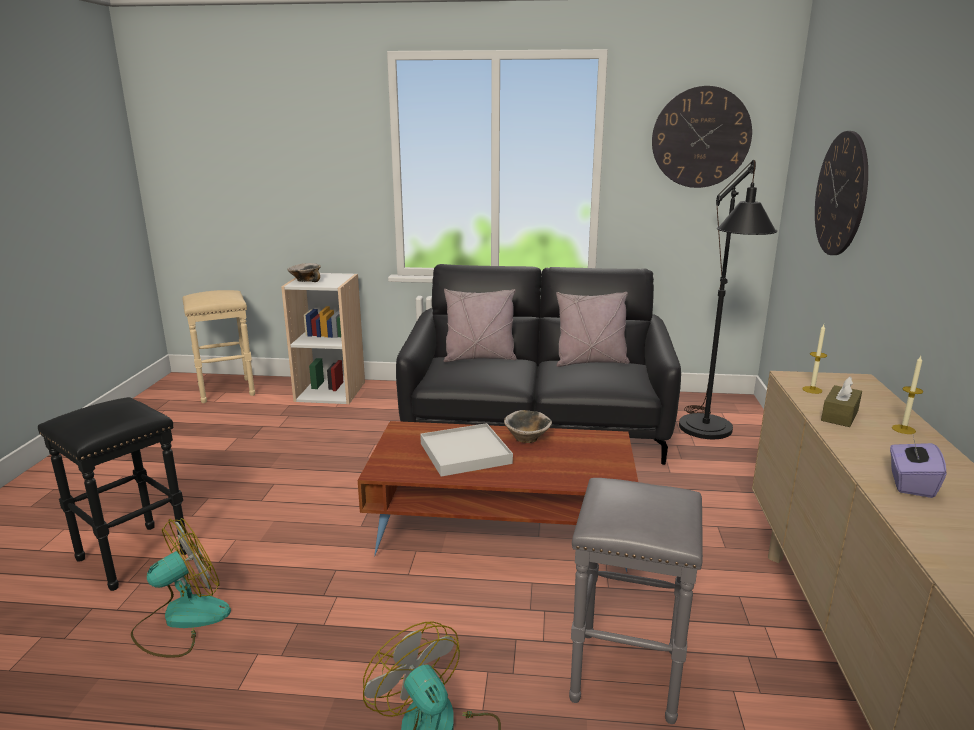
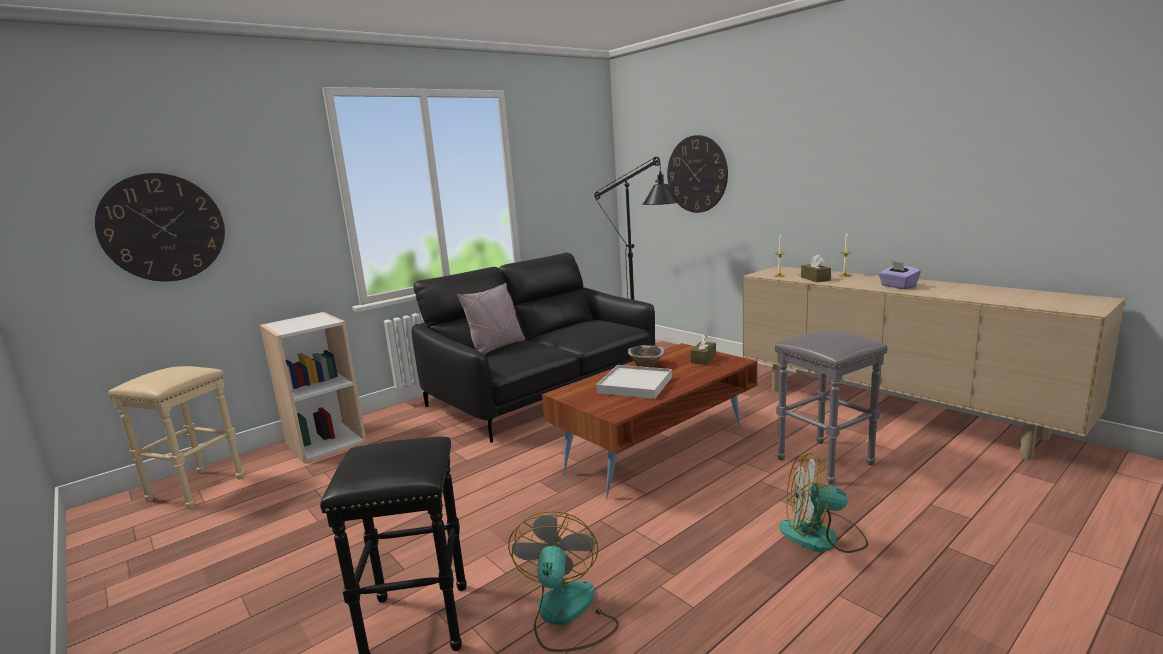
camera: 45 degrees left, 5 degrees down
bowl [287,263,321,282] -> none
purple pillow [556,292,630,367] -> none
wall clock [652,86,752,188] -> wall clock moved to [95,173,225,282]
none -> brown tissue box [690,334,716,365]

